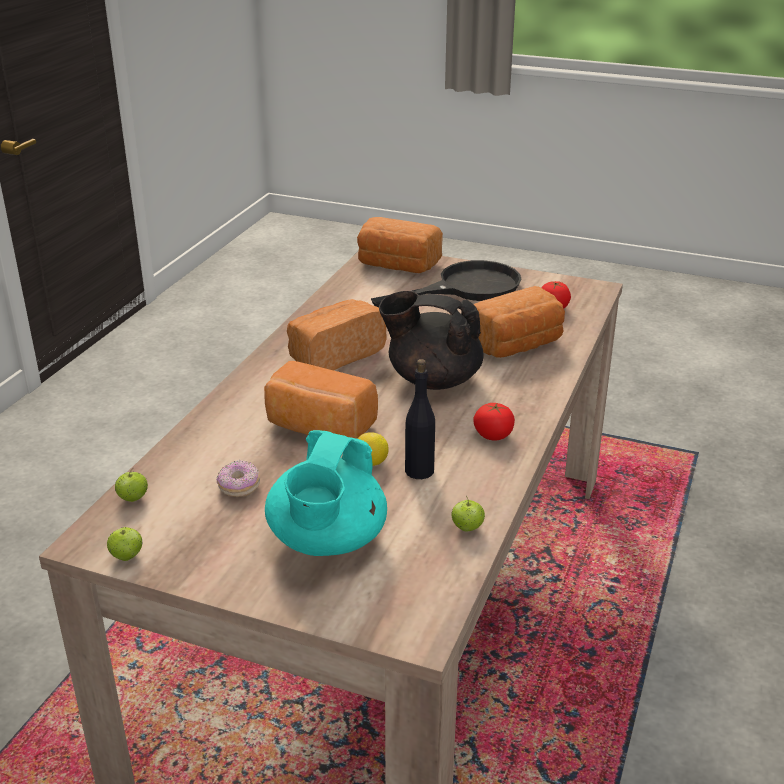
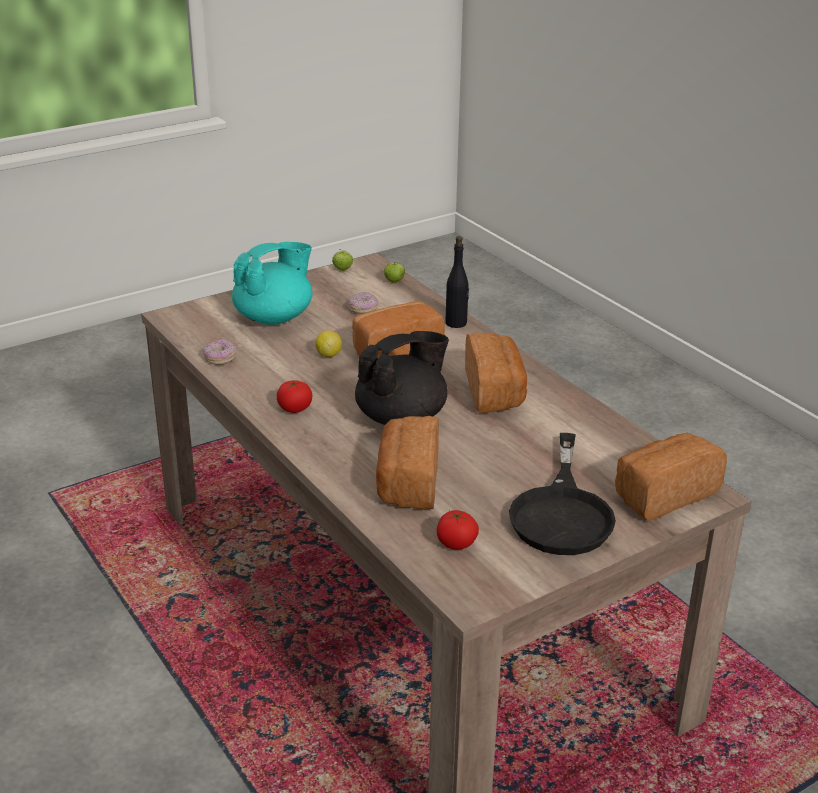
camera: 125 degrees right, 0 degrees up
turquoise teapot [265,430,387,556] -> turquoise teapot turned 90 degrees clockwise [232,242,312,325]
black bottle [405,359,435,479] -> black bottle moved to [445,236,469,328]
apple [451,496,485,531] -> donut [203,339,236,365]

